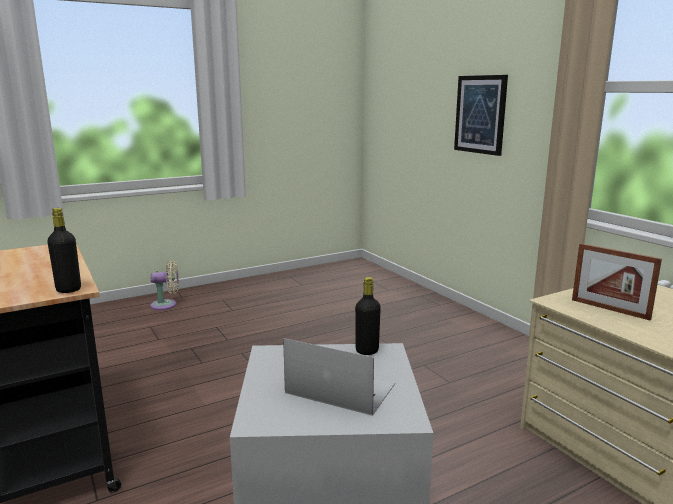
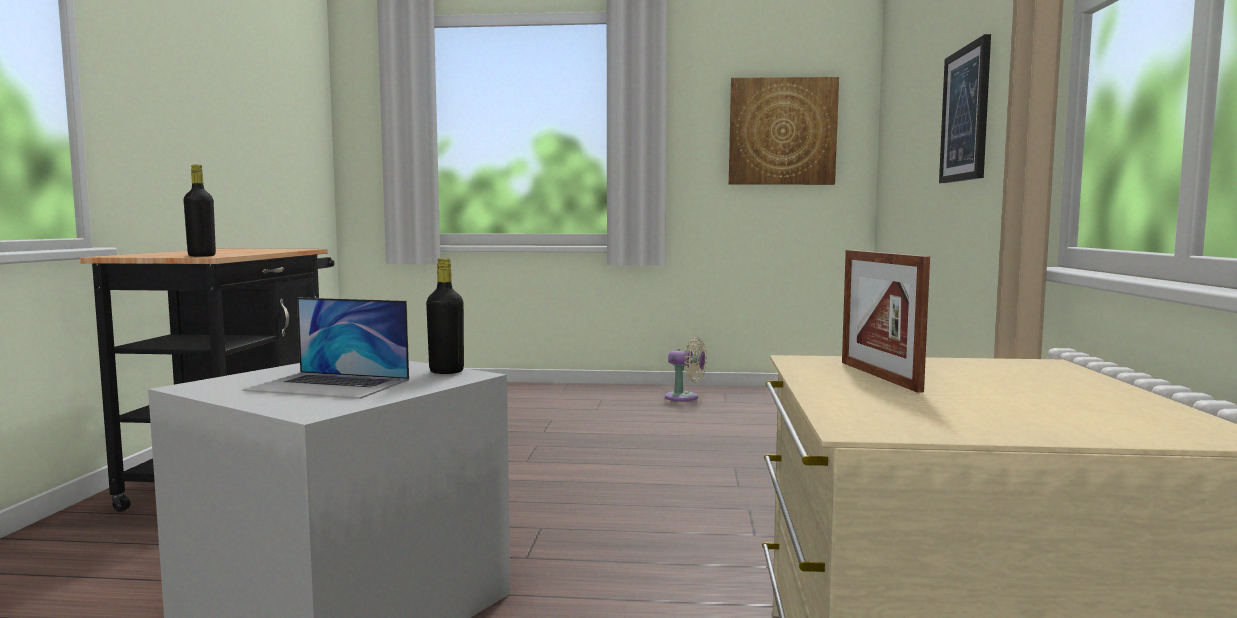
camera: 35 degrees right, 10 degrees down
beige fan [150,260,179,310] -> beige fan moved to [665,337,707,401]
laptop [283,338,395,416] -> laptop turned 135 degrees clockwise [243,297,409,399]
none -> picture [729,77,839,185]

